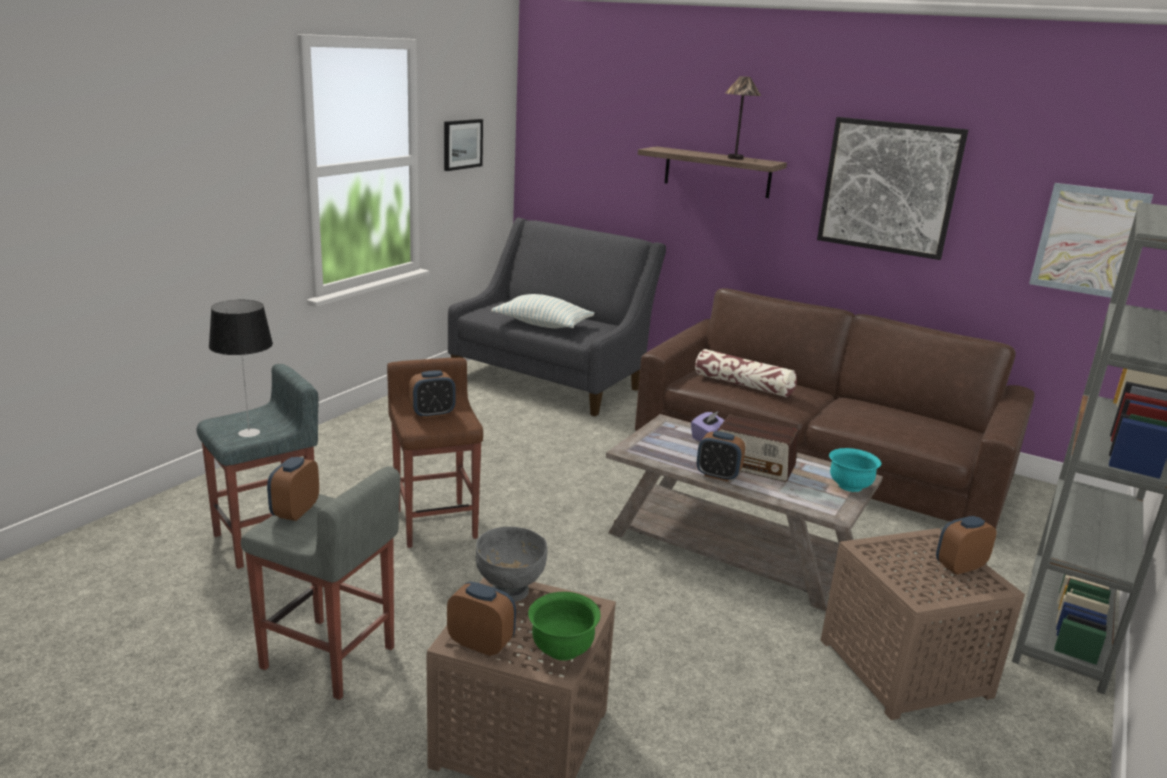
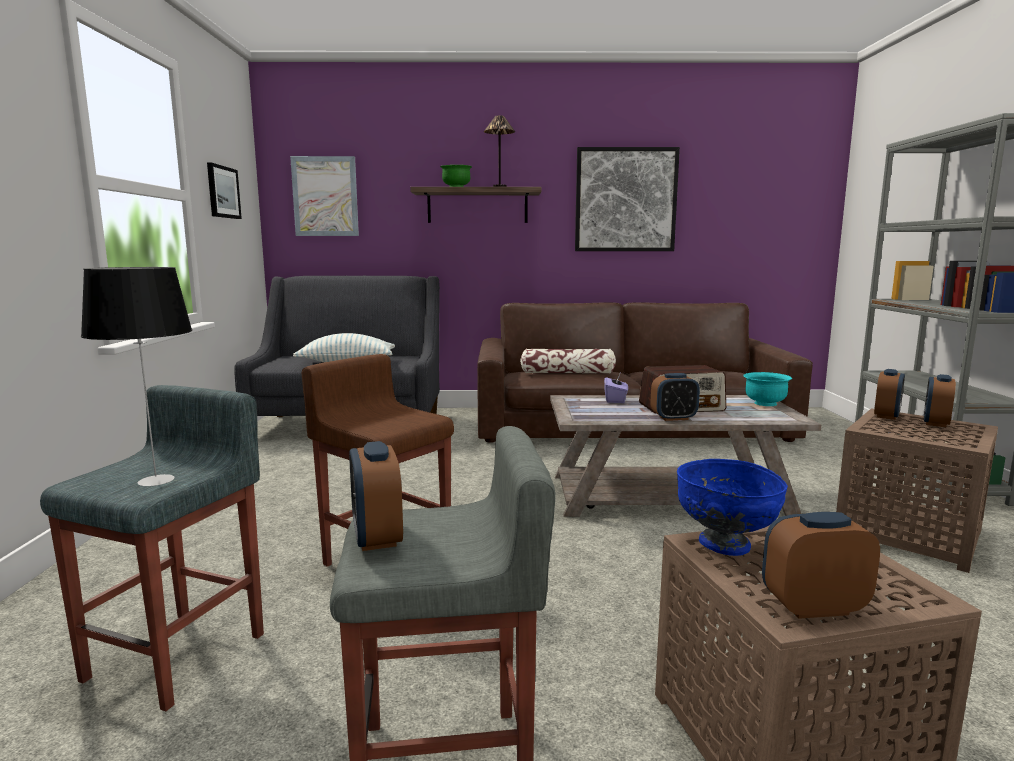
camera: 30 degrees left, 10 degrees down
alarm clock [409,370,456,418] -> alarm clock moved to [874,369,905,420]
grey bowl [475,527,548,602] -> blue bowl [677,459,788,556]
green bowl [528,592,601,661] -> green bowl moved to [440,165,472,187]
picture [1029,183,1153,298] -> picture moved to [290,156,359,236]

